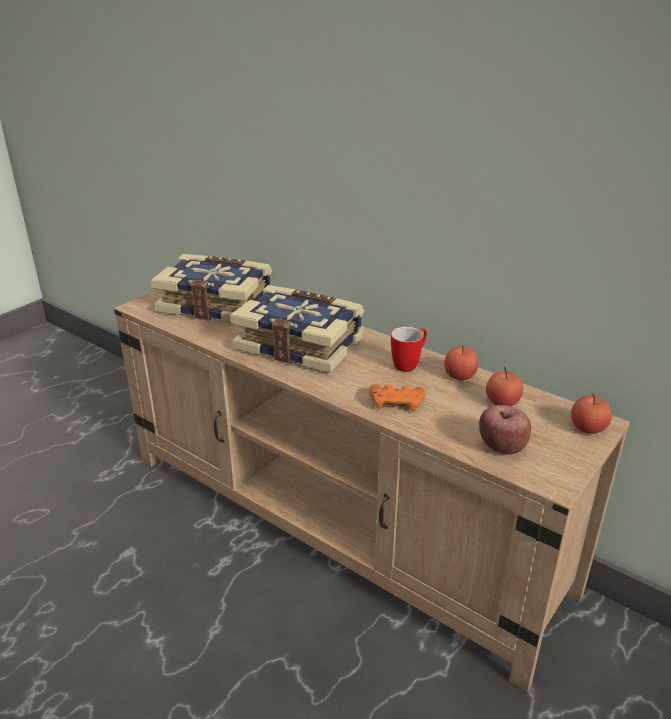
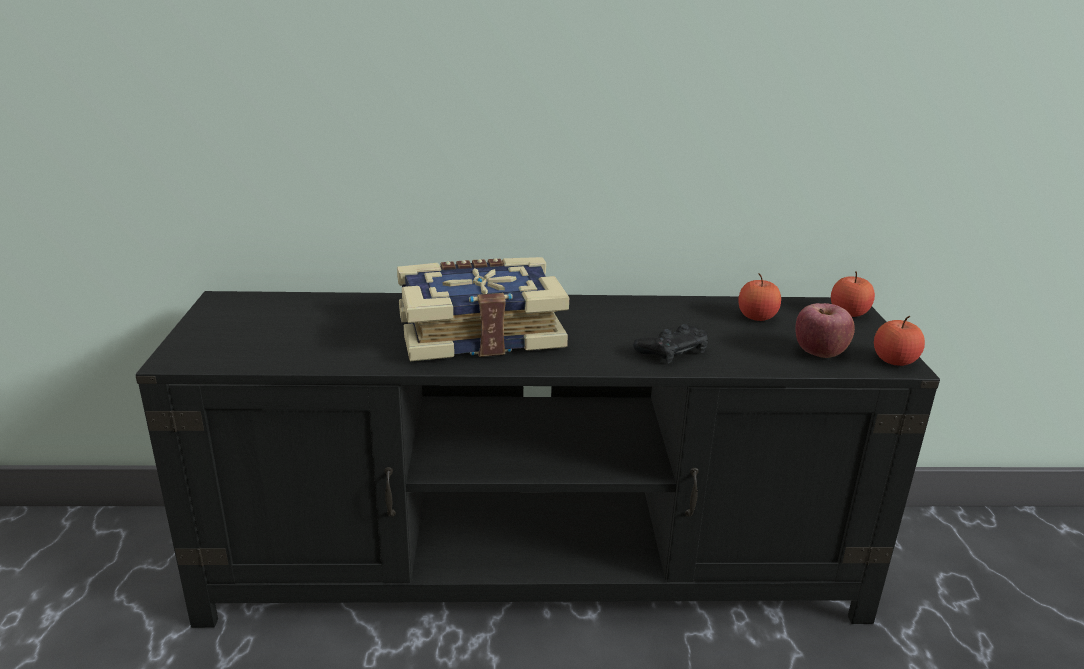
camera: 40 degrees left, 5 degrees down
beige tv stand [114,289,630,692] -> black tv stand [135,291,940,628]
book [151,254,273,322] -> none
orange game controller [369,384,426,412] -> black game controller [633,324,708,363]
mug [391,327,427,372] -> none
apple [444,345,479,380] -> apple moved to [874,316,925,366]

